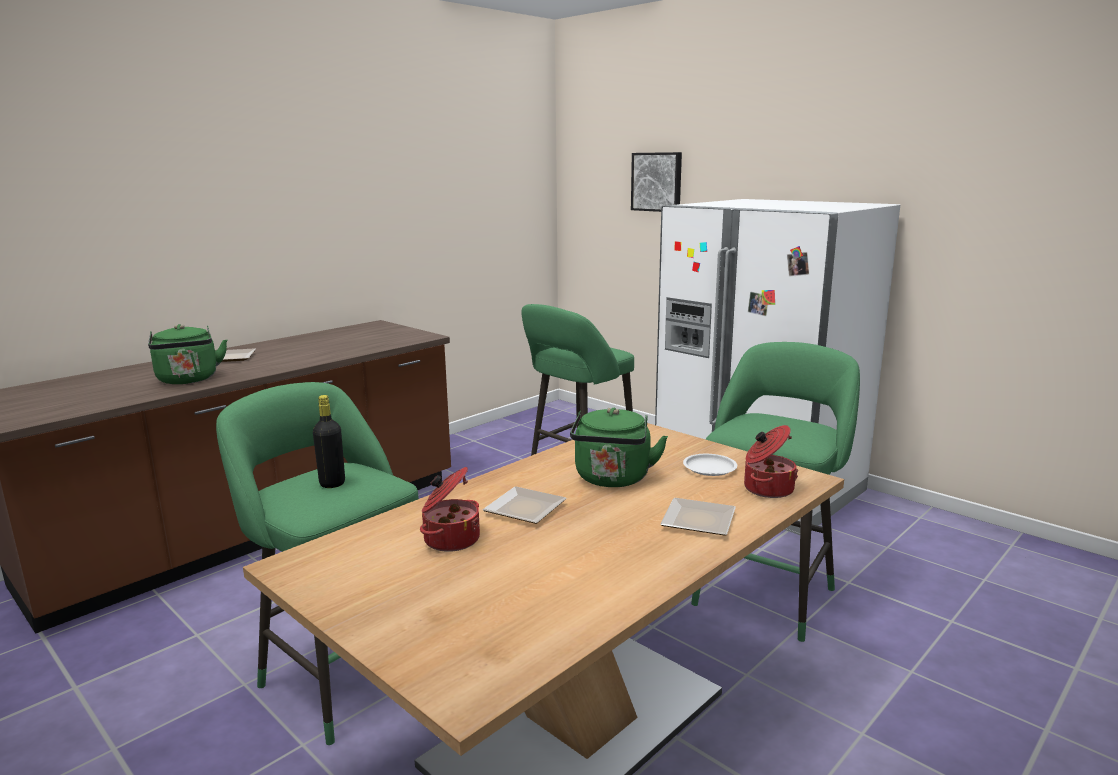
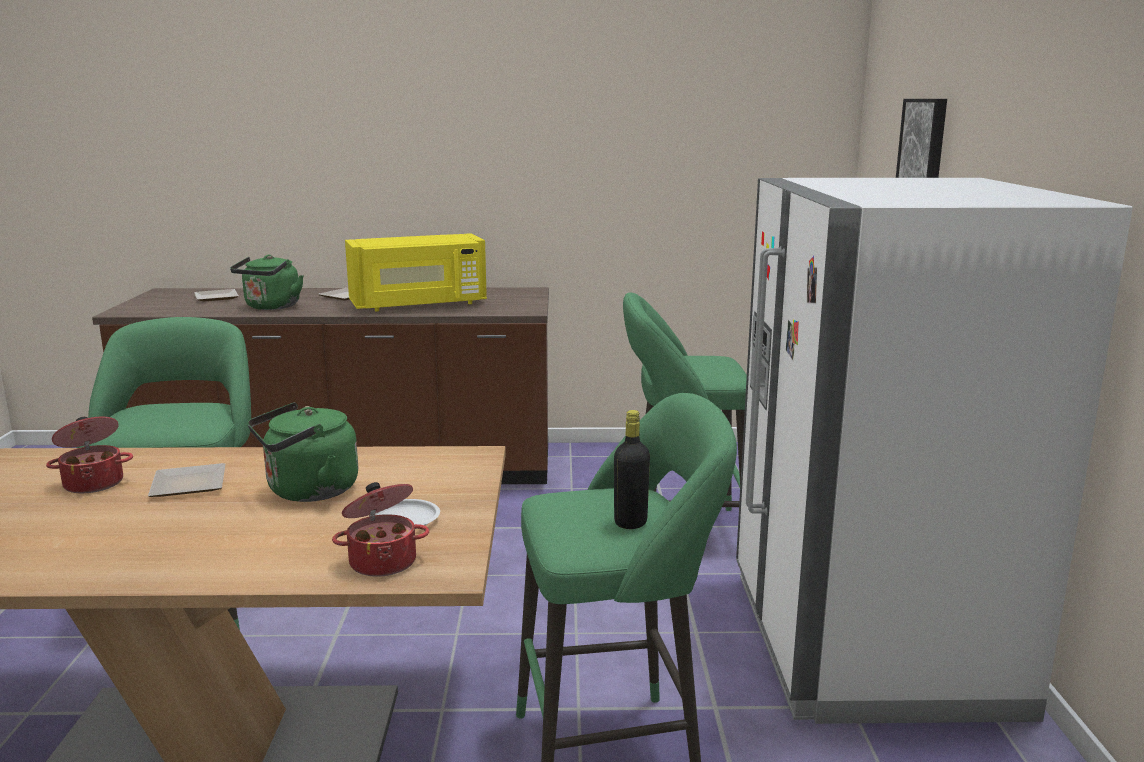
camera: 45 degrees right, 0 degrees up
black bottle [313,395,345,488] -> black bottle moved to [614,410,650,529]
plate [660,498,736,536] -> plate moved to [194,289,239,301]
none -> yellow microwave [345,233,487,311]

